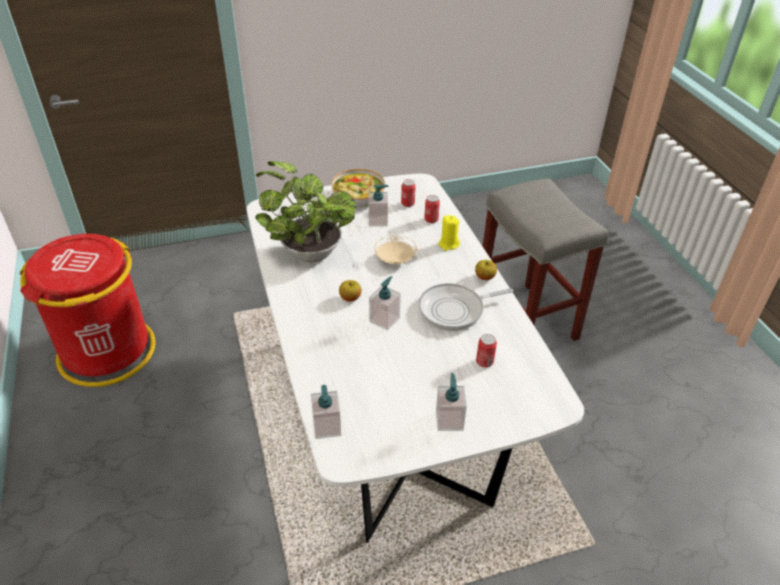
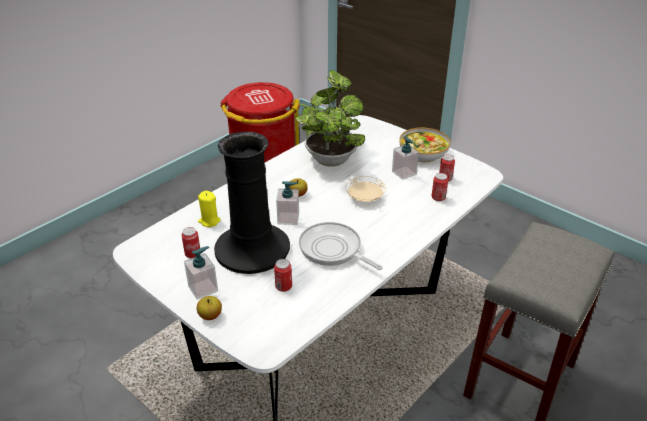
camera: 60 degrees right, 5 degrees down
soap dispenser [311,385,341,439] -> none
yellow candle [439,215,460,251] -> yellow candle moved to [198,191,221,227]
apple [475,260,497,280] -> apple moved to [197,296,222,320]
none -> can [181,227,200,258]
none -> black vase [214,132,290,274]

